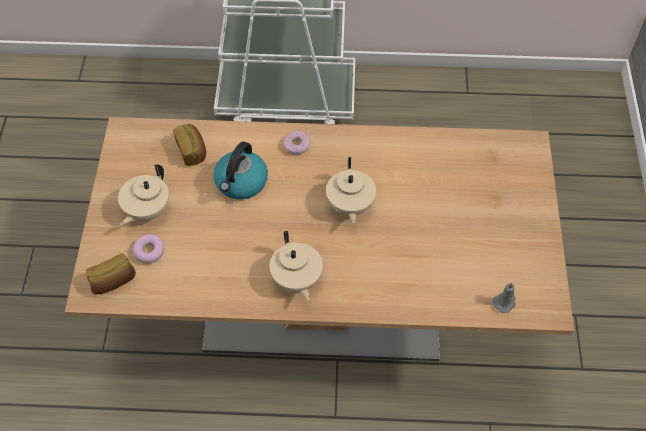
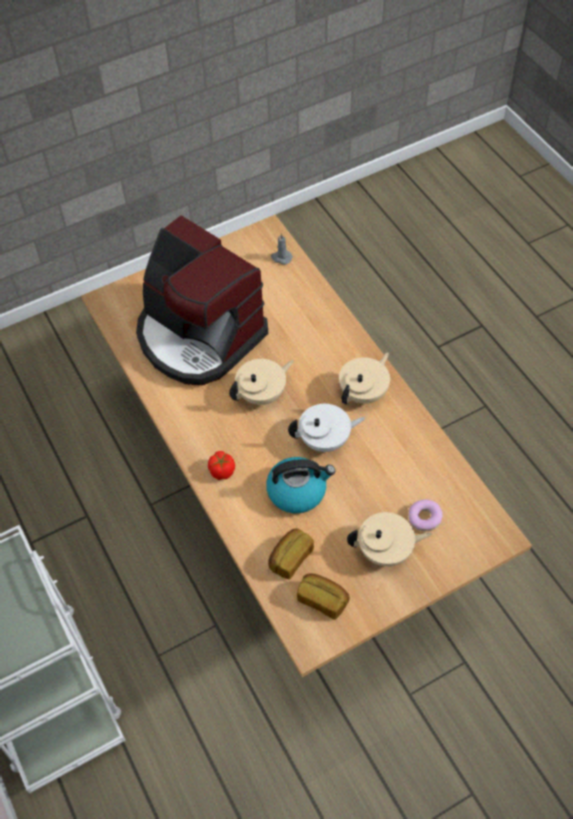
camera: 120 degrees left, 0 degrees up
bread [86,253,136,295] -> bread moved to [297,573,350,620]
donut [283,131,311,155] -> tomato [208,451,235,480]
none -> coffee machine [136,215,268,385]
none -> white teapot [288,404,365,452]

